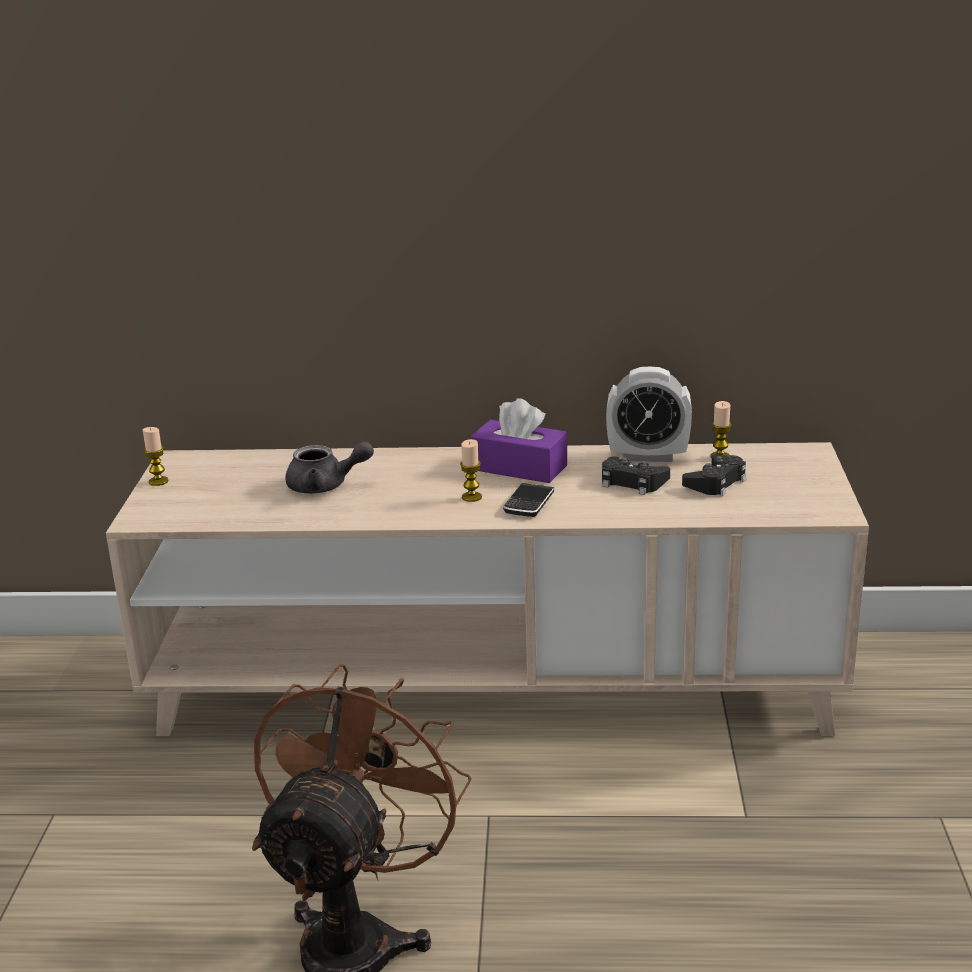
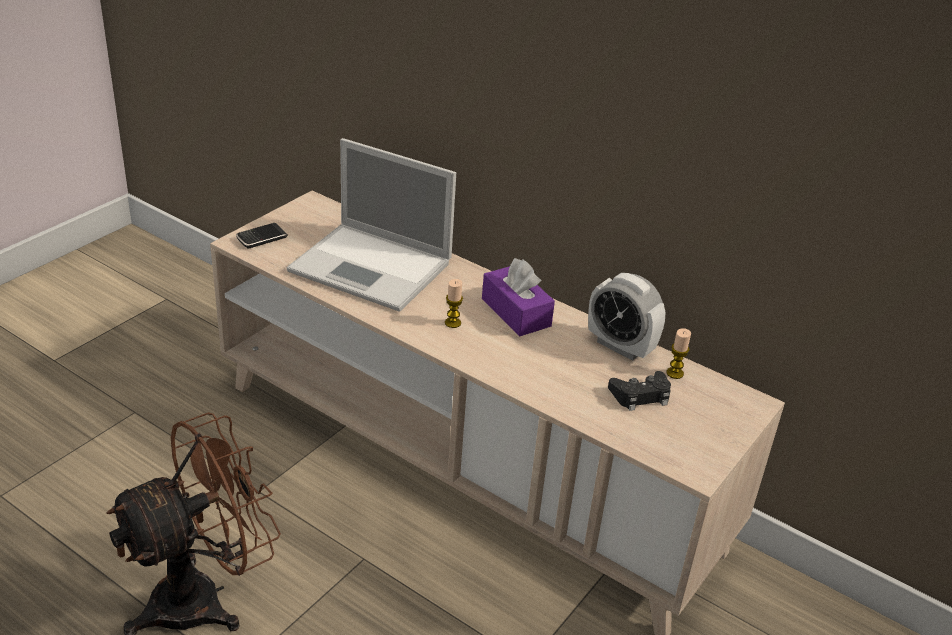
camera: 30 degrees right, 10 degrees up
candle [143,427,169,486] -> none
grey teapot [285,441,374,494] -> laptop [287,138,456,312]
phone [503,483,554,517] -> phone moved to [236,223,288,249]
black game controller [602,456,670,495] -> none

